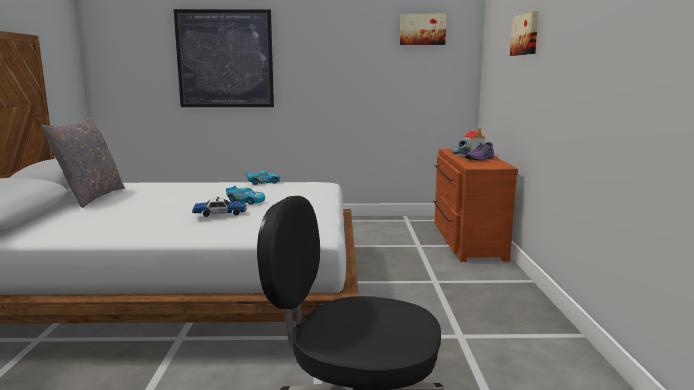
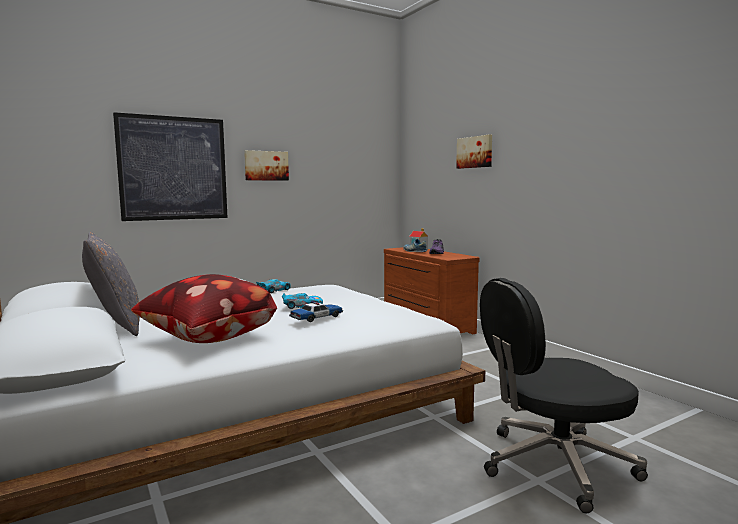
camera: 30 degrees left, 5 degrees down
picture [400,14,447,45] -> picture moved to [244,150,289,181]
none -> pillow [131,274,277,343]

